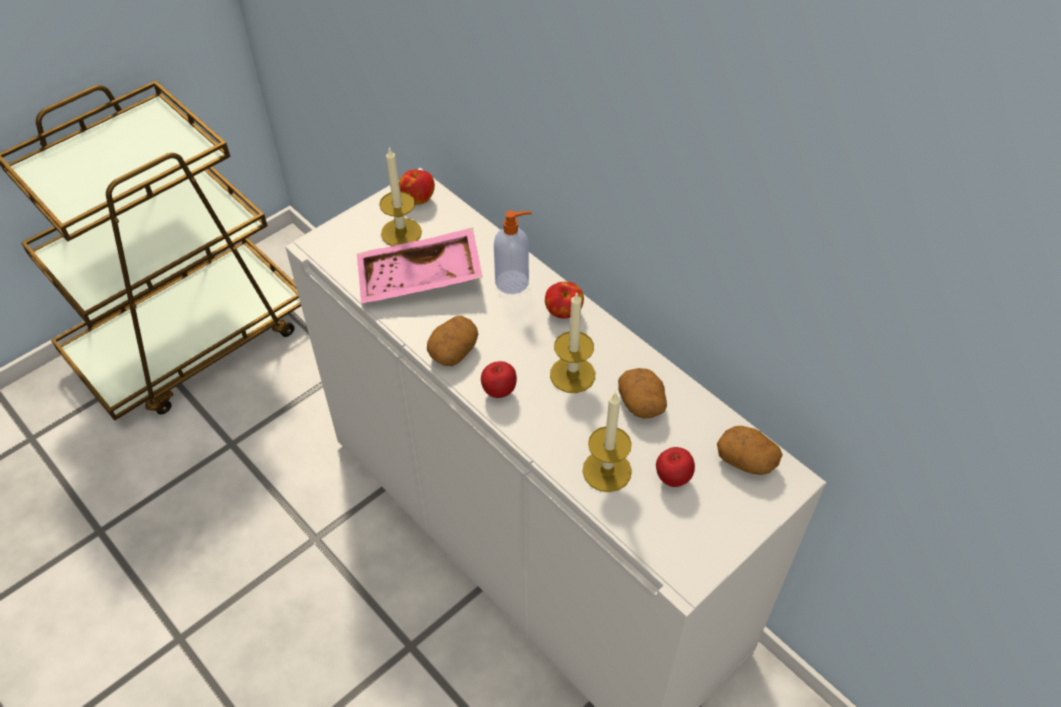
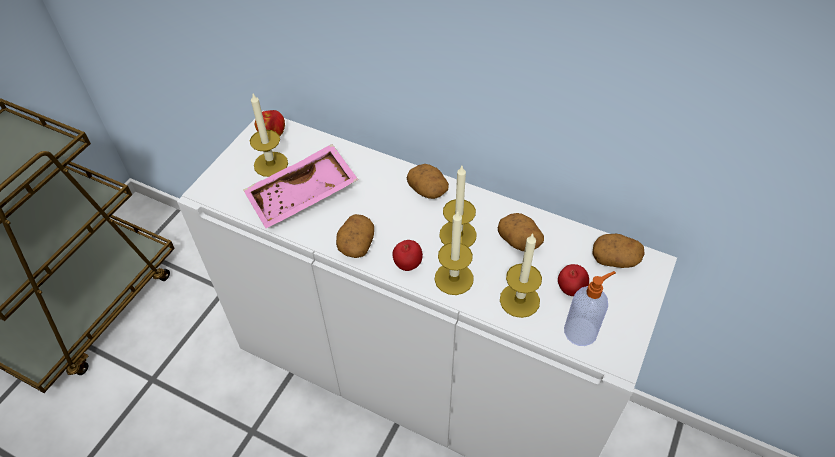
camera: 20 degrees left, 0 degrees up
soap dispenser [494,210,532,294] -> soap dispenser moved to [564,271,616,346]
apple [545,282,584,319] -> potato [407,164,449,199]
none -> candle [435,211,474,295]

